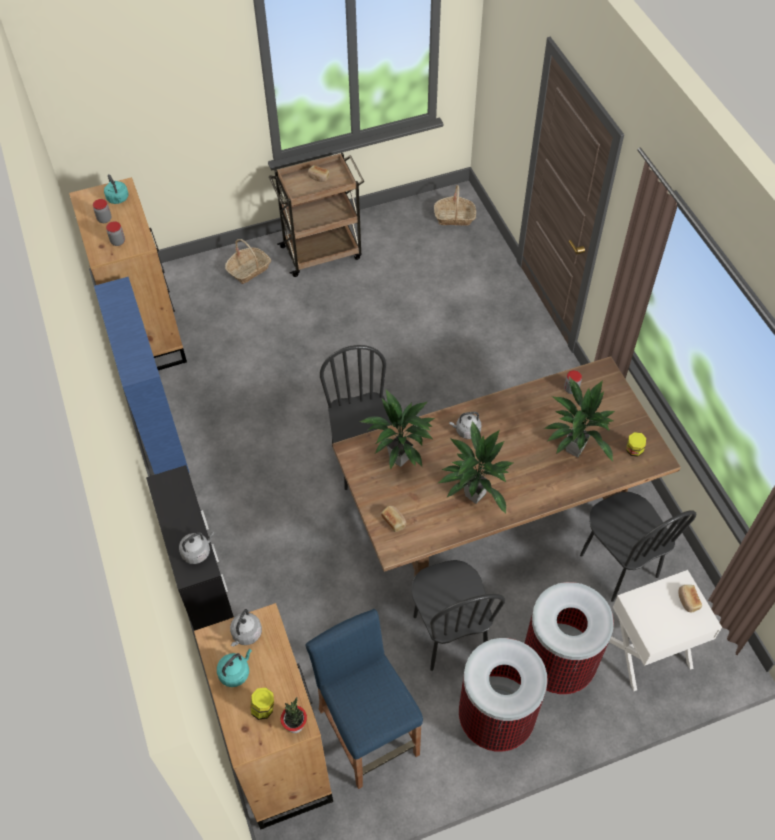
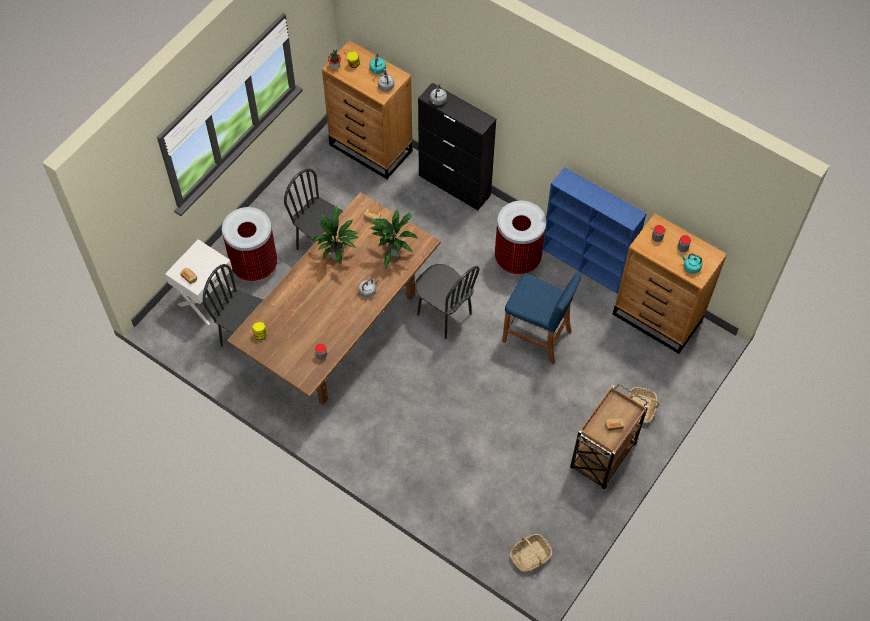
camera: 145 degrees right, 5 degrees up
blue stool [306,609,423,789] -> blue stool moved to [502,272,582,364]
trash can [459,638,548,752] -> trash can moved to [495,201,546,275]
potted plant [544,377,615,461] -> none

